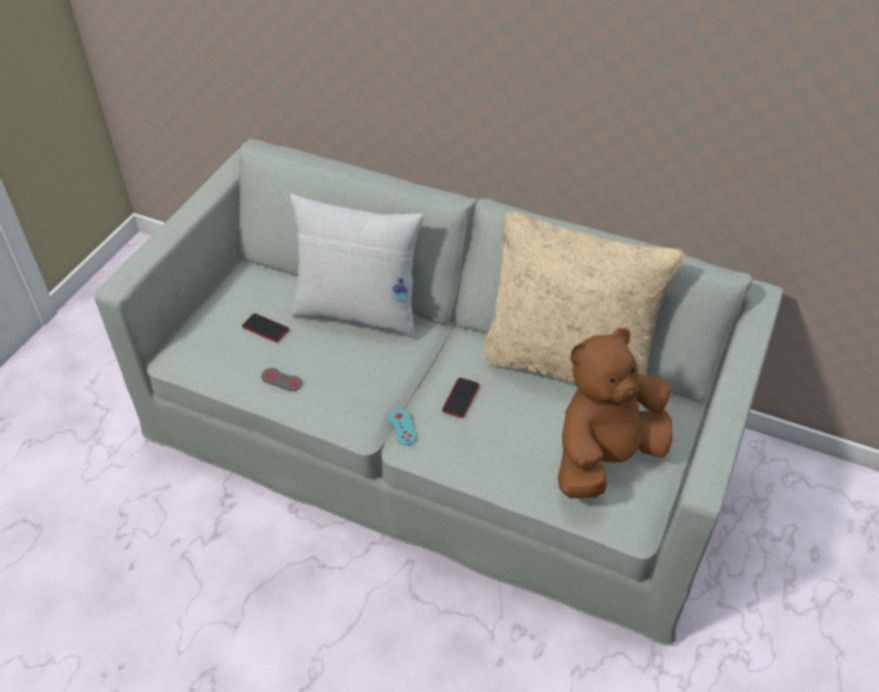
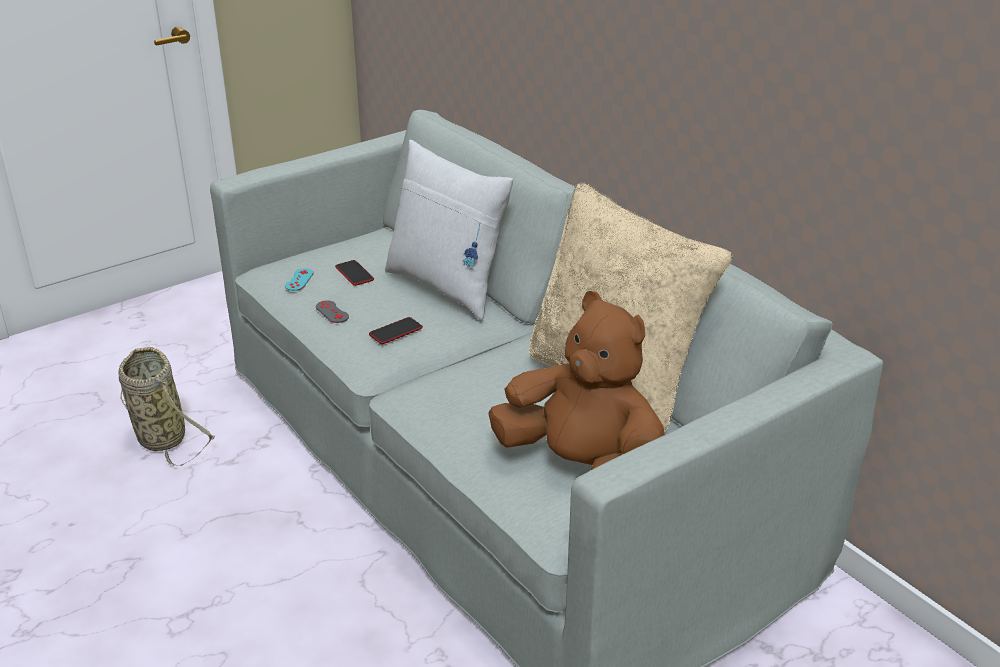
camera: 30 degrees right, 15 degrees down
turquoise game controller [389,409,417,445] -> turquoise game controller moved to [285,268,313,291]
phone [442,378,480,418] -> phone moved to [369,317,423,344]
brown plush toy [558,328,673,498] -> brown plush toy turned 45 degrees clockwise [488,291,664,470]
none -> basket [118,347,216,466]

